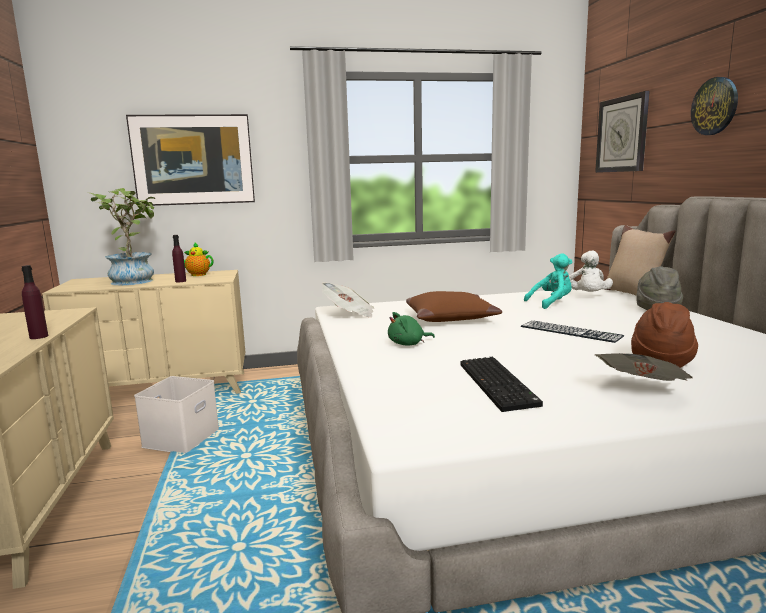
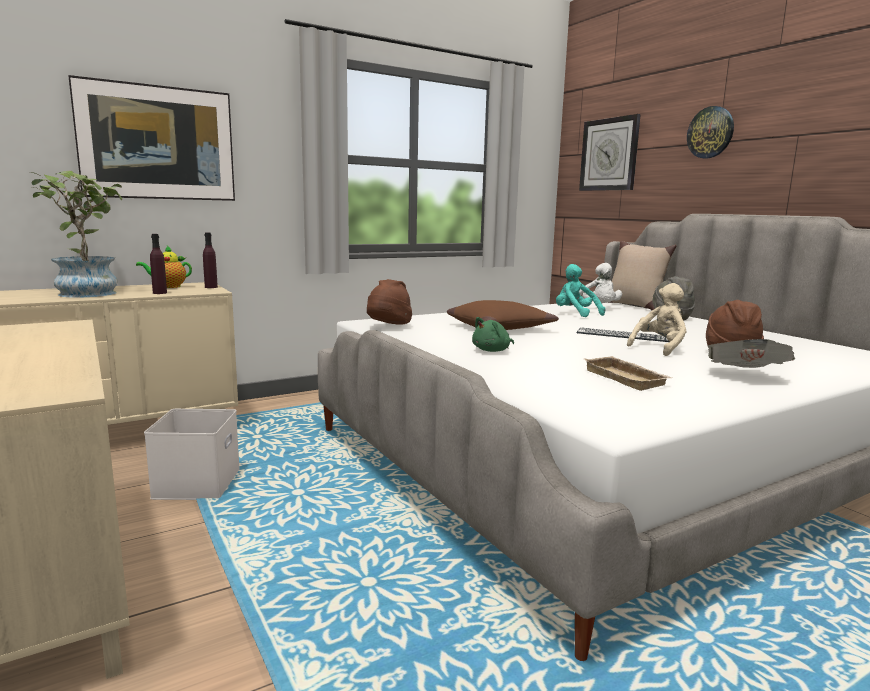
camera: 20 degrees left, 0 degrees up
purple bottle [21,265,48,339] -> purple bottle moved to [203,233,218,288]
newspaper [322,282,374,318] -> brown hat [367,279,412,325]
keyboard [460,357,543,412] -> beige tray [584,356,672,391]
turquoise plush toy [524,253,573,309] -> turquoise plush toy turned 90 degrees counterclockwise [556,264,605,317]
none -> beige plush toy [627,283,687,356]

